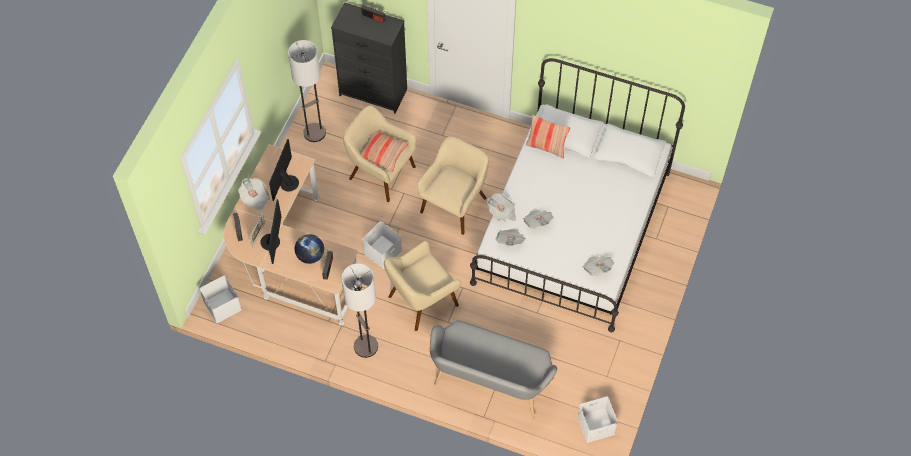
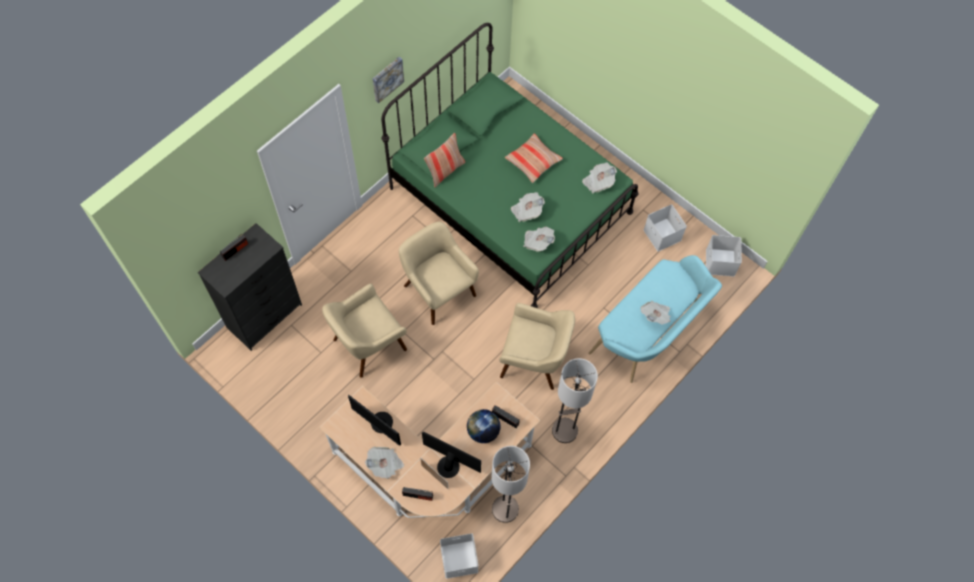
camera: 70 degrees left, 5 degrees up
floor lamp [288,40,326,142] -> floor lamp moved to [491,446,530,523]
pillow [360,131,409,172] -> pillow moved to [505,134,563,183]
white storage box [362,221,402,269] -> white storage box moved to [643,204,687,252]
beige armchair [384,241,461,331] -> beige armchair turned 60 degrees counterclockwise [499,303,575,390]
grey bench [430,320,557,420] -> turquoise bench [589,255,722,383]
white bed [470,58,685,332] -> green bed [381,23,638,308]
newspaper [487,193,516,221] -> newspaper moved to [641,301,671,325]
none -> picture [373,57,404,103]

